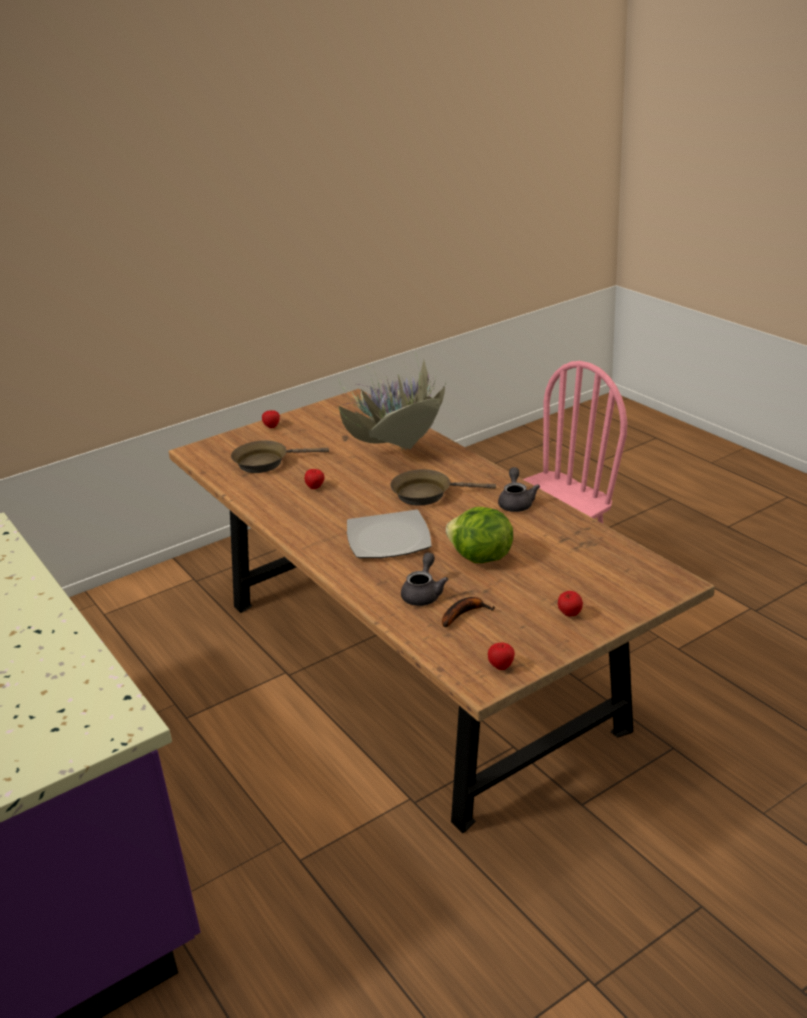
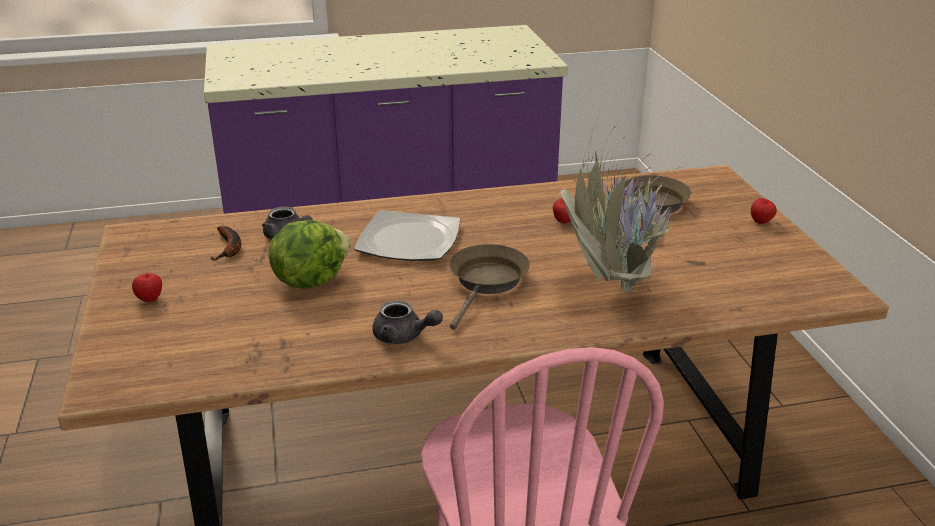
camera: 110 degrees right, 0 degrees up
apple [488,643,515,670] -> none

